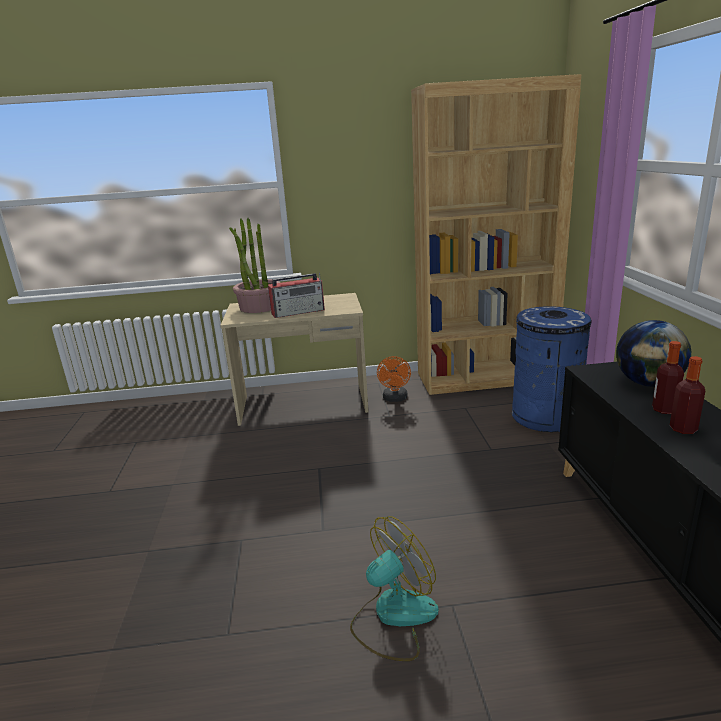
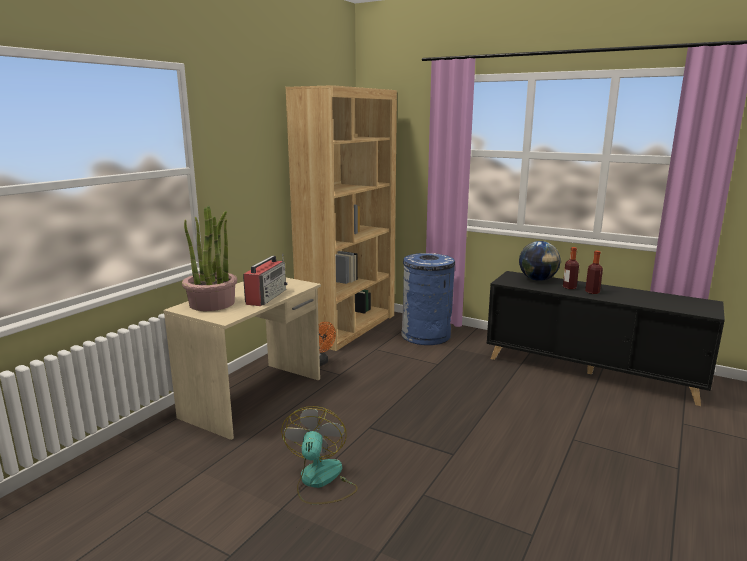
camera: 55 degrees left, 5 degrees down
fan [350,516,439,661] -> fan moved to [281,406,358,504]

